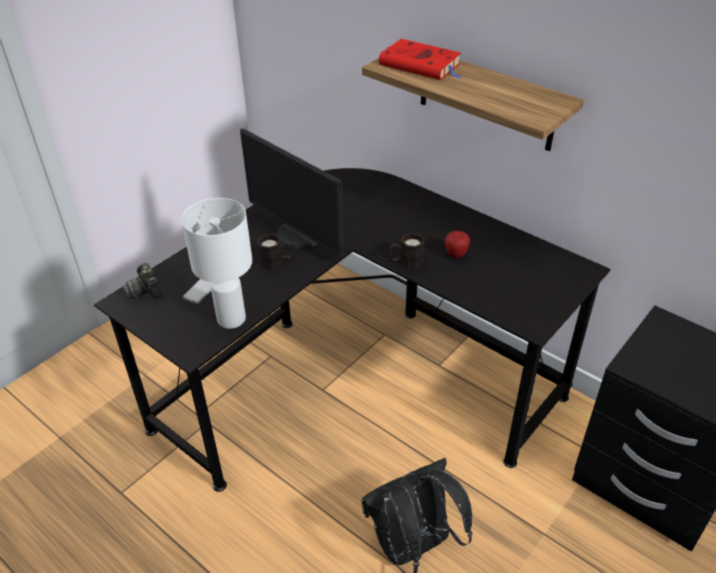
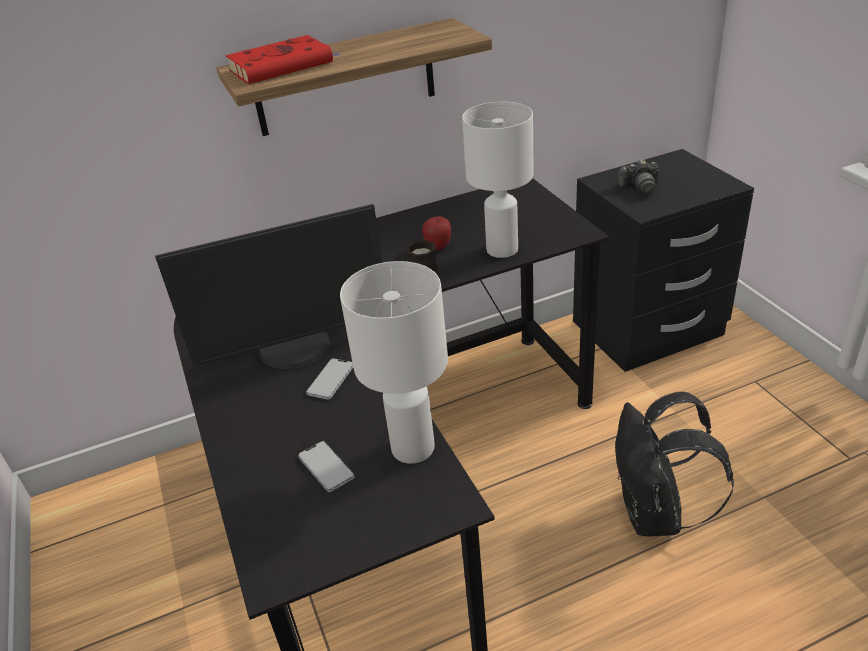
camera: 60 degrees left, 5 degrees down
camera [122,263,163,299] -> camera moved to [618,160,659,195]
black mug [257,233,293,270] -> phone [306,358,353,400]
none -> white table lamp [462,102,533,258]

